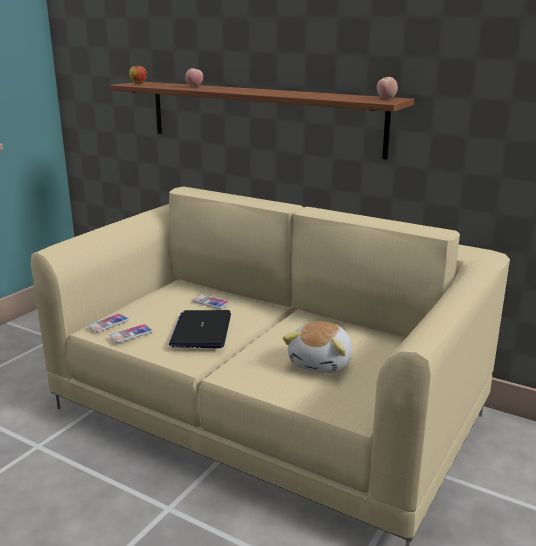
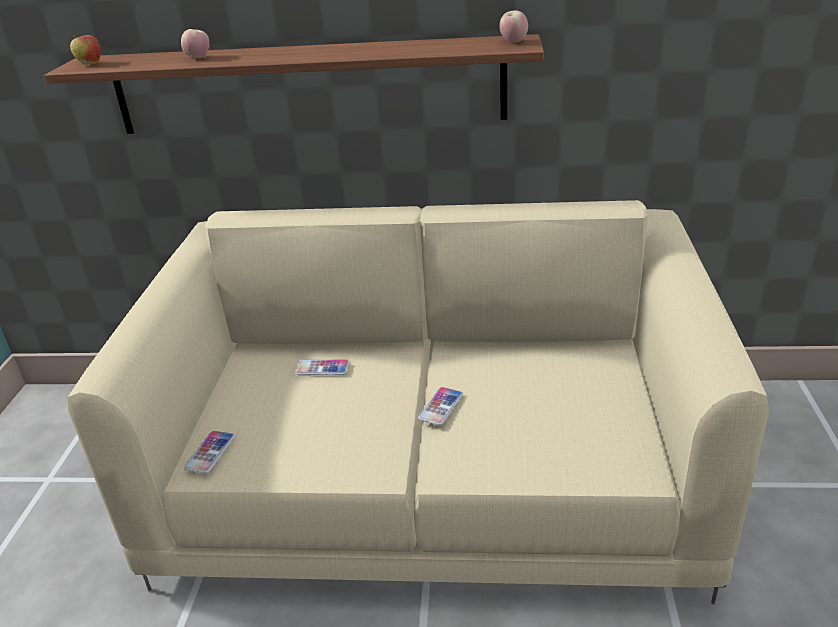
camera: 25 degrees left, 10 degrees up
phone [110,324,153,343] -> phone moved to [418,387,463,426]
laptop [169,310,231,348] -> none
plush toy [283,321,353,373] -> none

